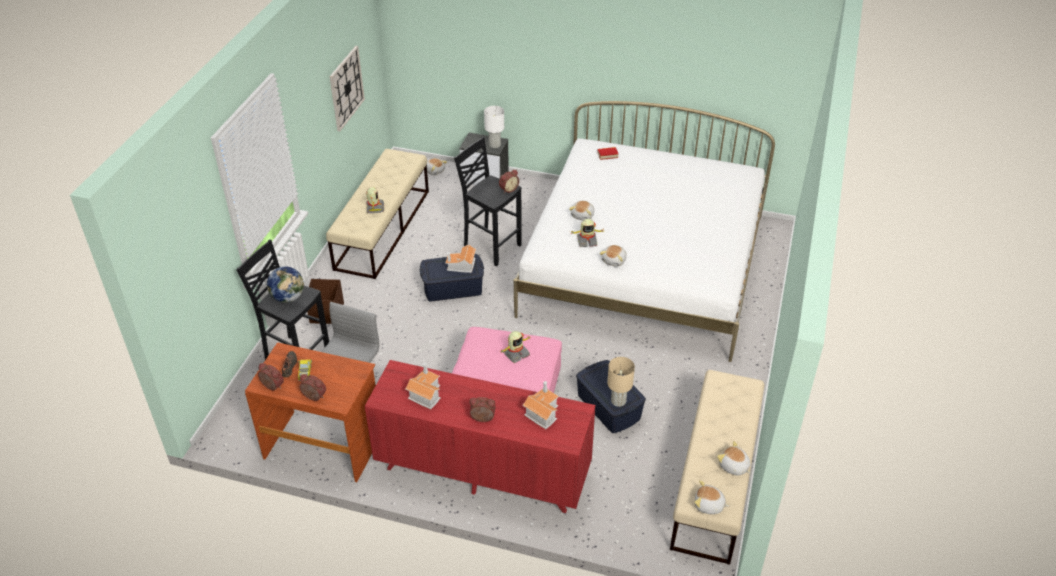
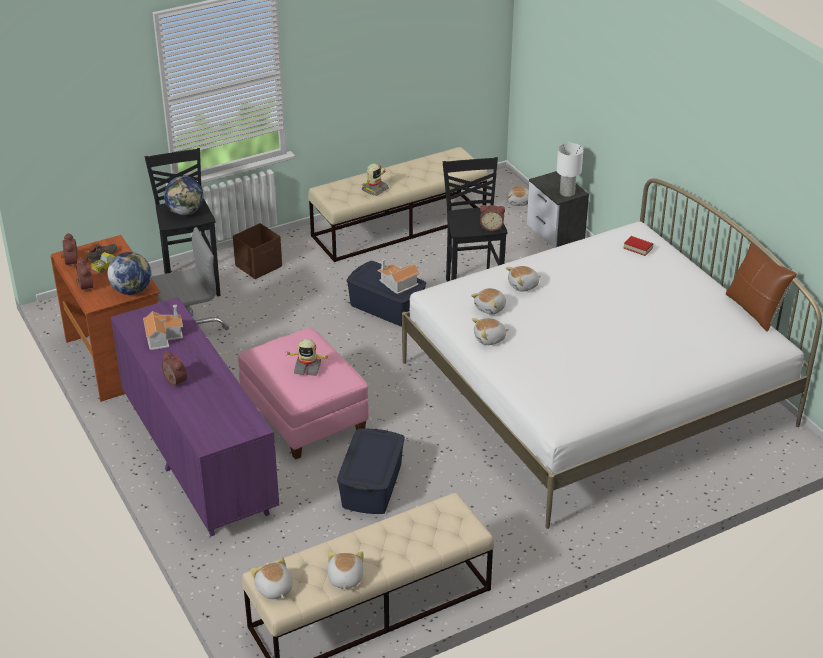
camera: 45 degrees right, 5 degrees down
wall clock [329,46,365,131] -> none
red dresser [365,360,595,513] -> purple dresser [111,297,279,536]
toy house [522,381,559,429] -> none
toy robot [571,219,604,247] -> plush toy [471,288,506,315]
beige table lamp [607,357,635,407] -> none
none -> globe [107,252,151,295]
none -> brown pillow [726,237,797,332]

